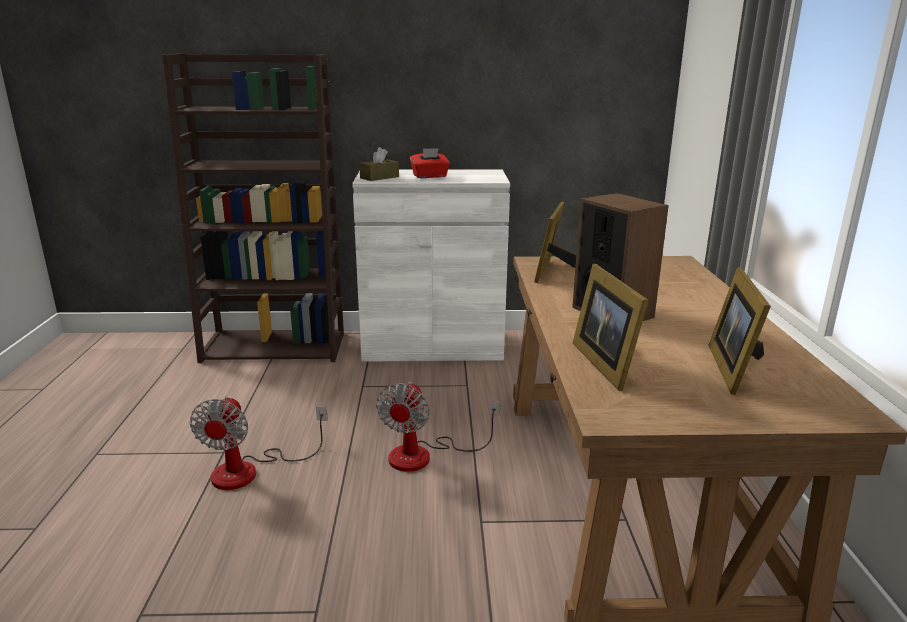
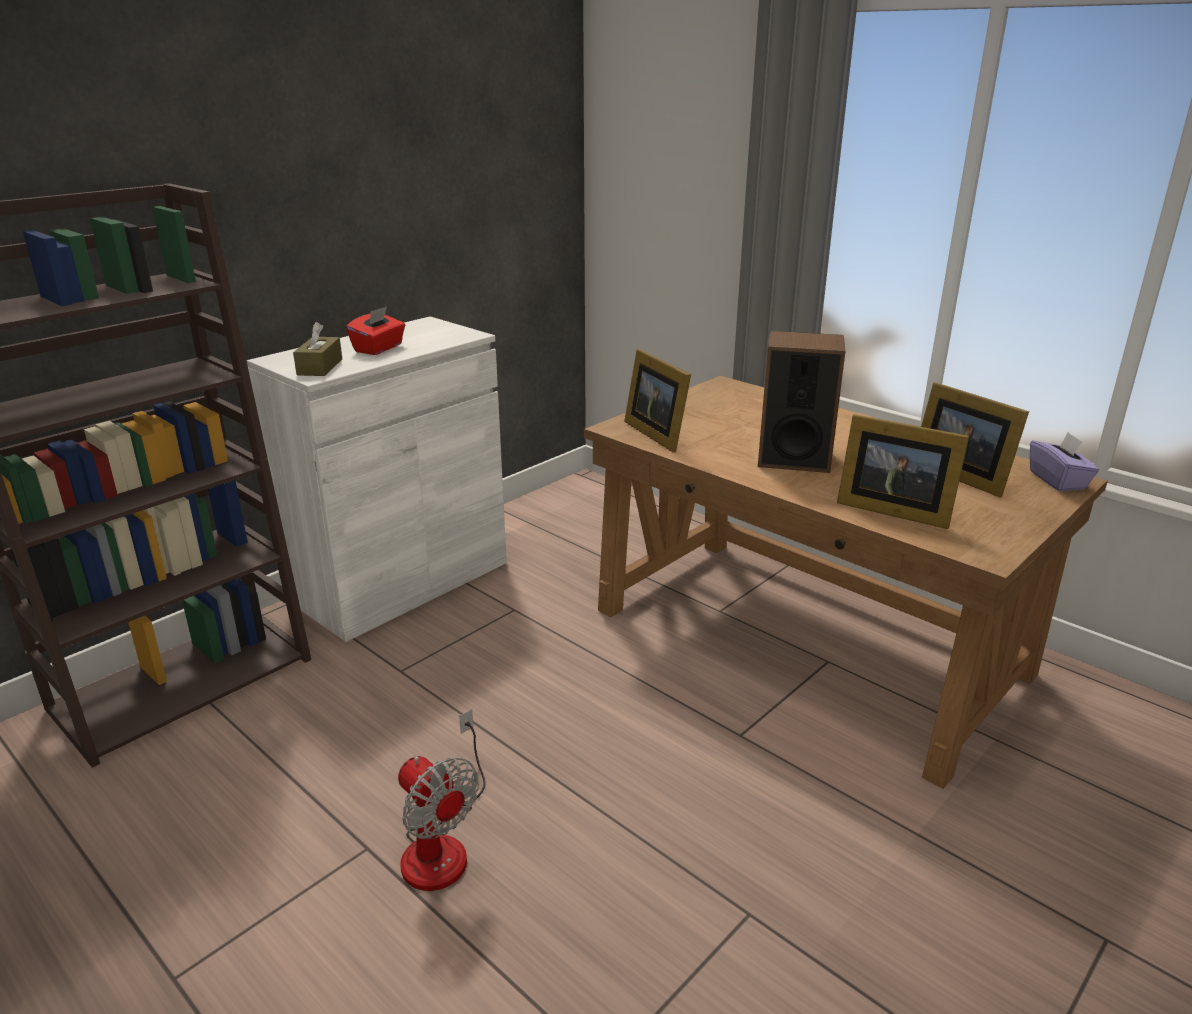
camera: 45 degrees left, 5 degrees up
fan [376,382,500,472] -> none
none -> purple tissue box [1030,432,1099,491]

